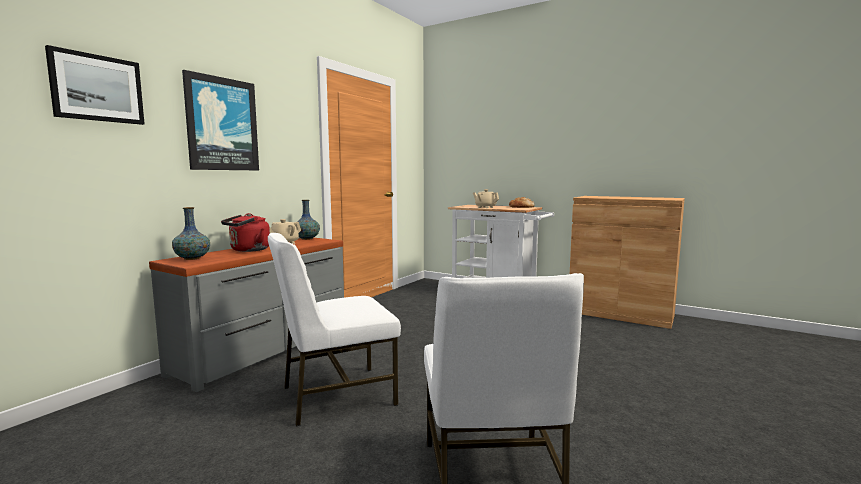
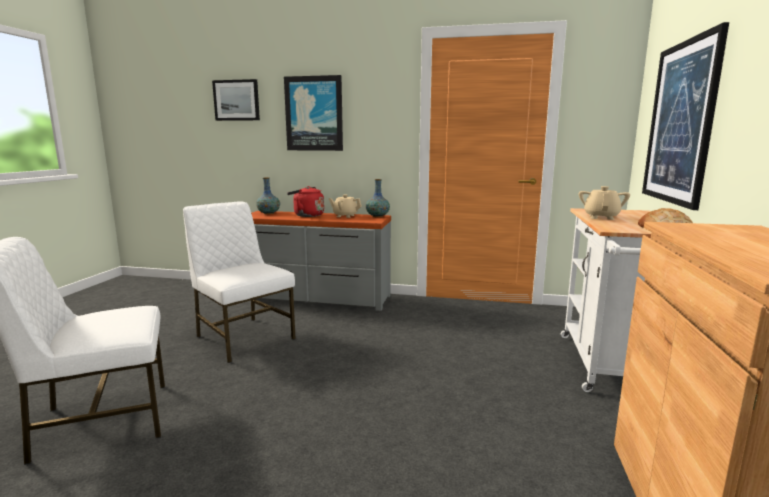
camera: 70 degrees right, 5 degrees up
none -> picture [642,22,729,210]

